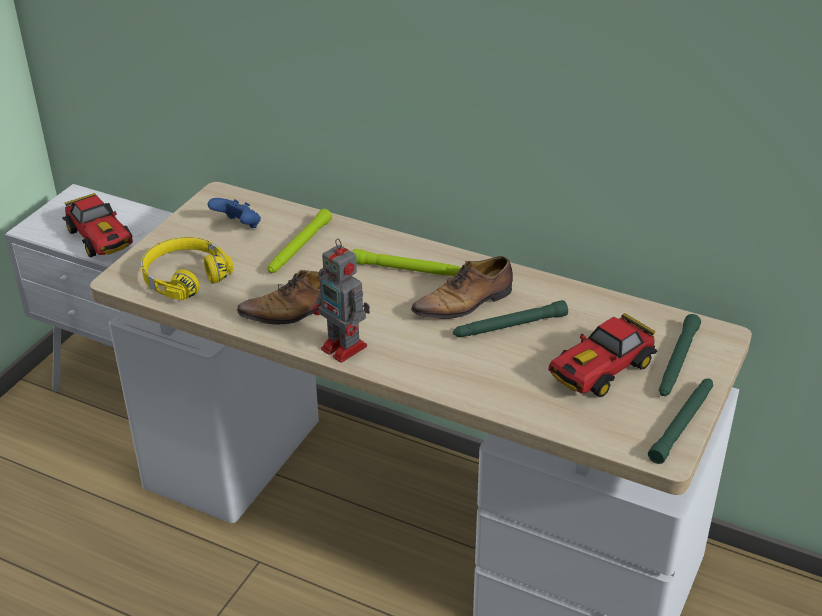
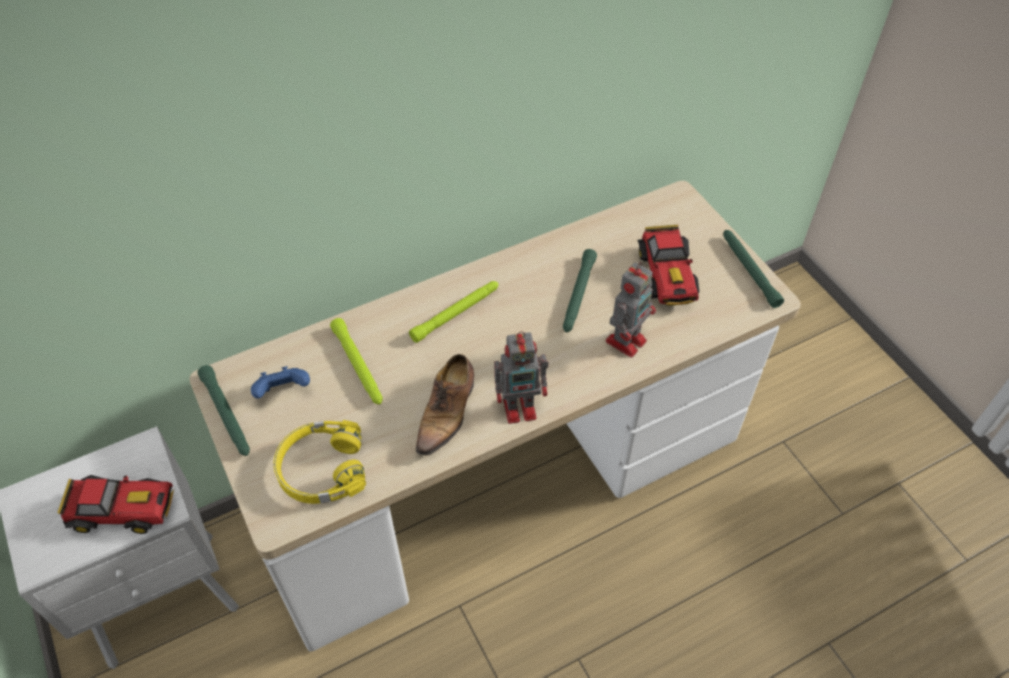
camera: 55 degrees left, 15 degrees up
shoe [411,256,513,319] -> none
green flashlight [659,314,701,396] -> green flashlight moved to [198,365,250,456]
none -> toy robot [605,262,656,358]

